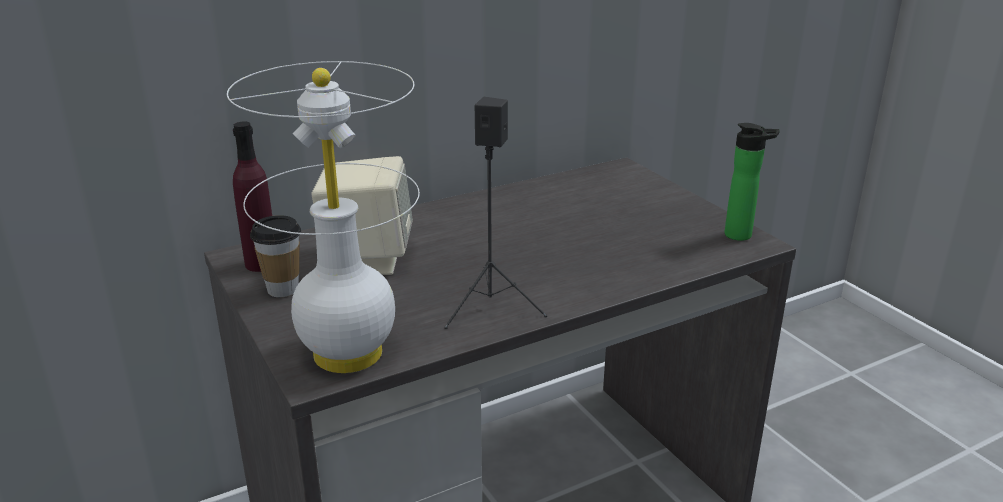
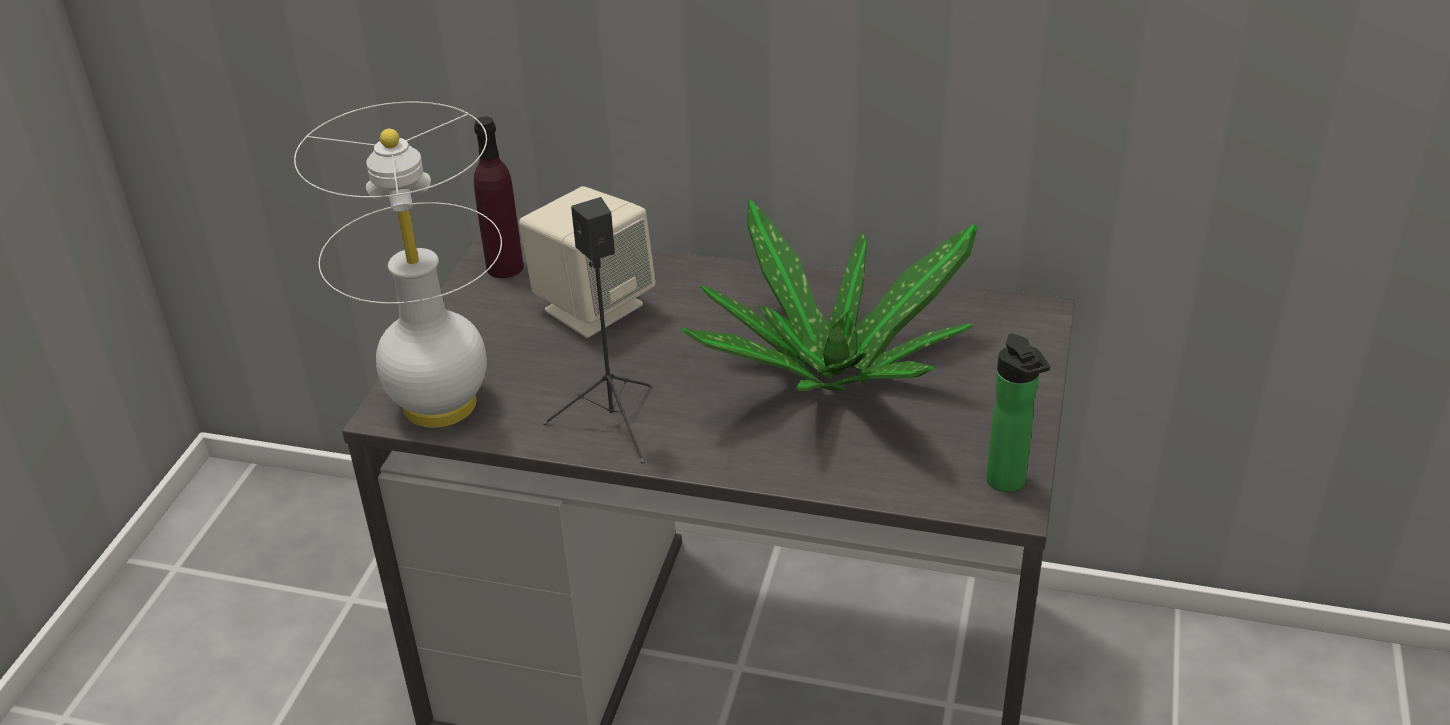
camera: 45 degrees right, 10 degrees up
cup [250,215,301,297] -> none
none -> potted plant [680,199,978,391]

